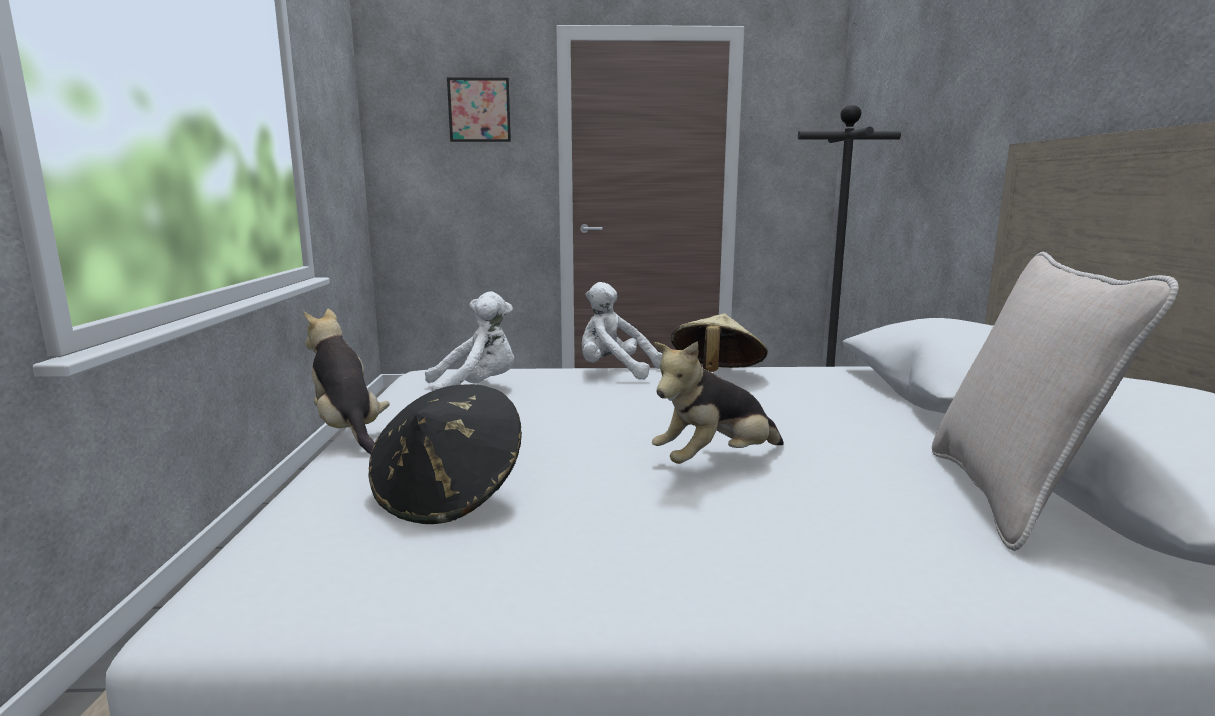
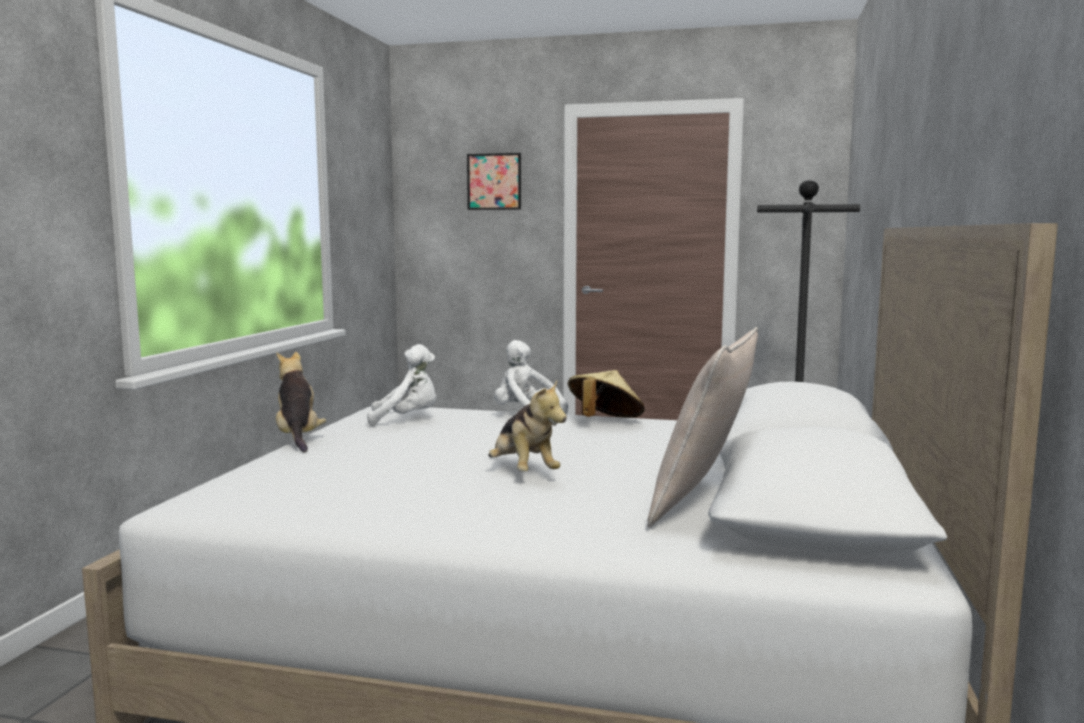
camera: 15 degrees right, 5 degrees down
black hat [368,384,522,524] -> none
plush toy [652,341,784,464] -> plush toy turned 105 degrees counterclockwise [489,381,567,471]

